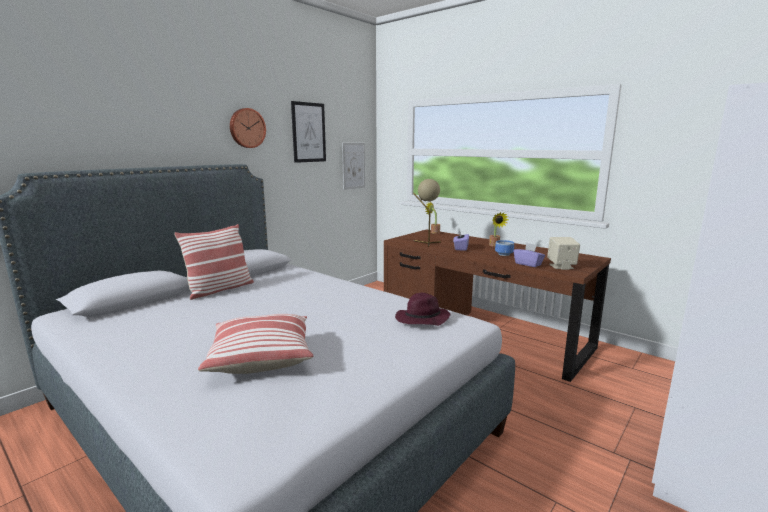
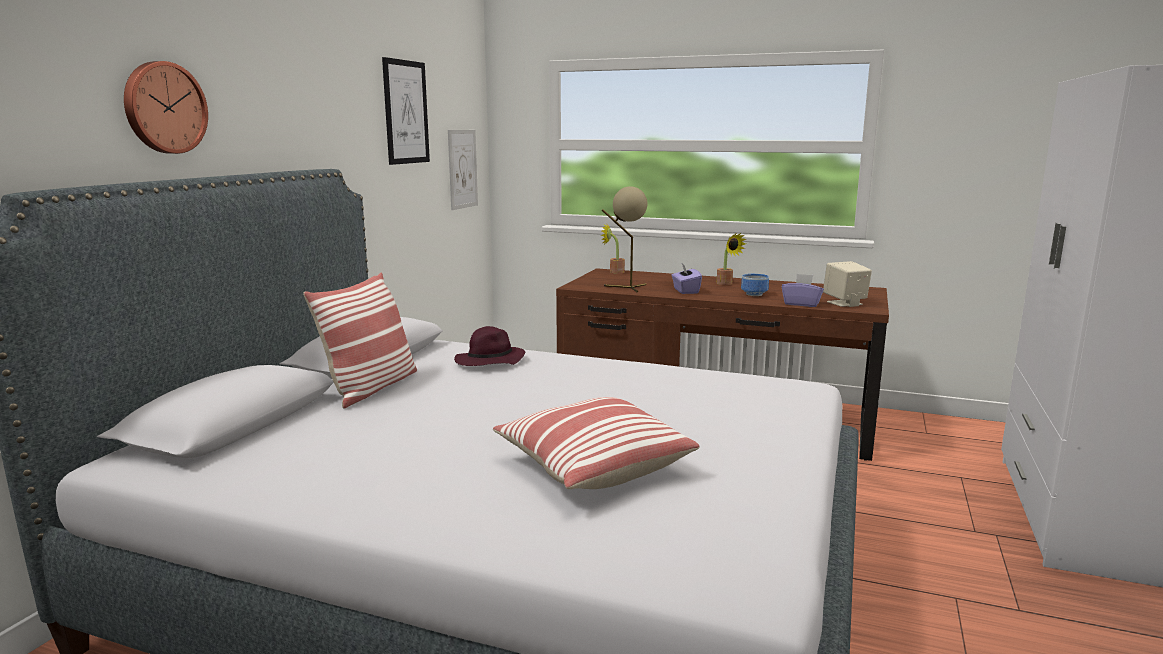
camera: 20 degrees left, 0 degrees up
wall clock [230,108,266,148] -> wall clock moved to [124,61,208,154]
purple hat [395,293,450,326] -> purple hat moved to [454,326,525,366]

